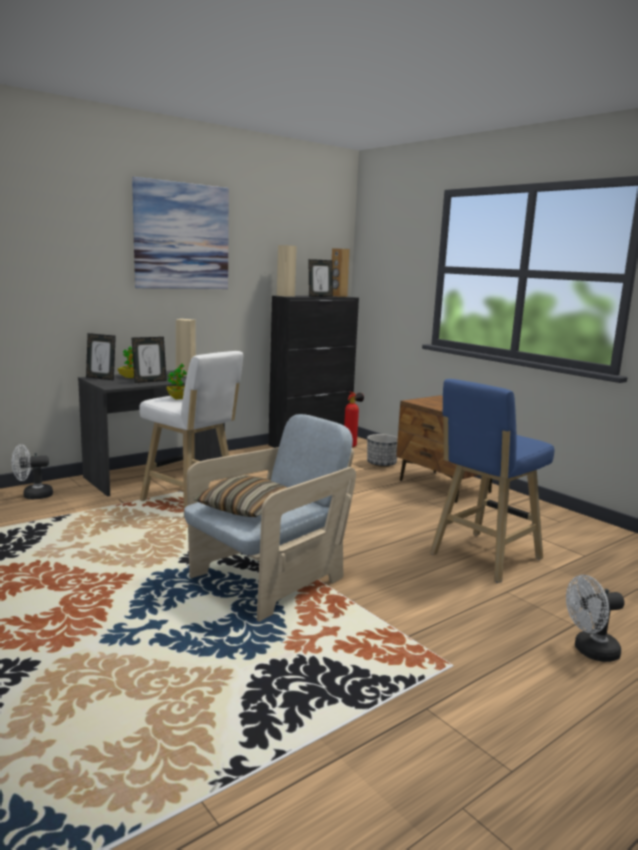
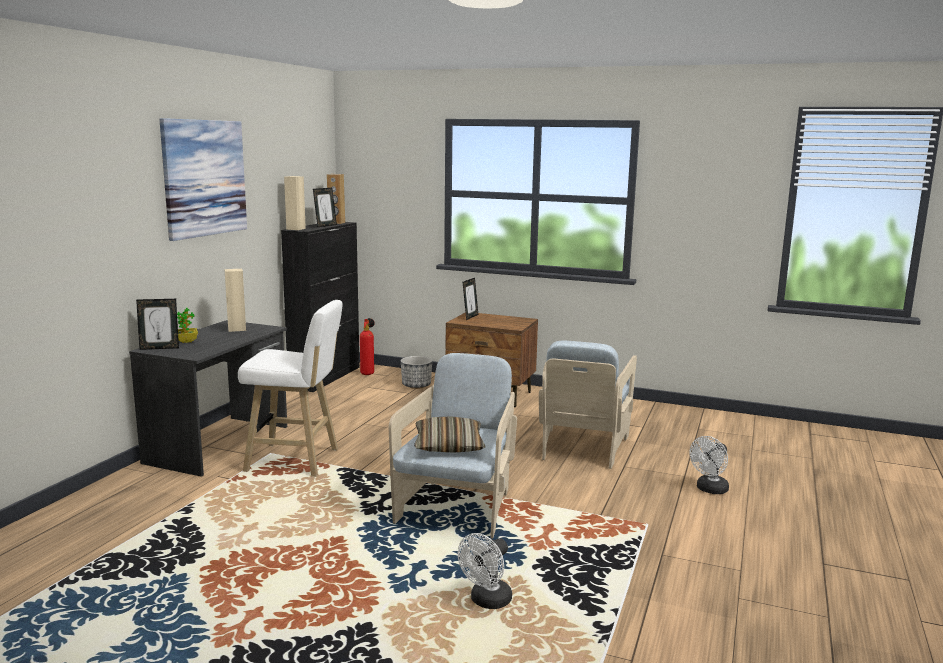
camera: 30 degrees left, 0 degrees up
white fan [12,444,53,499] -> white fan moved to [458,533,512,609]
picture frame [131,337,167,383] -> picture frame moved to [463,278,478,320]
potted plant [166,364,186,399] -> none
blue stool [430,379,554,583] -> beige armchair [539,341,637,469]

